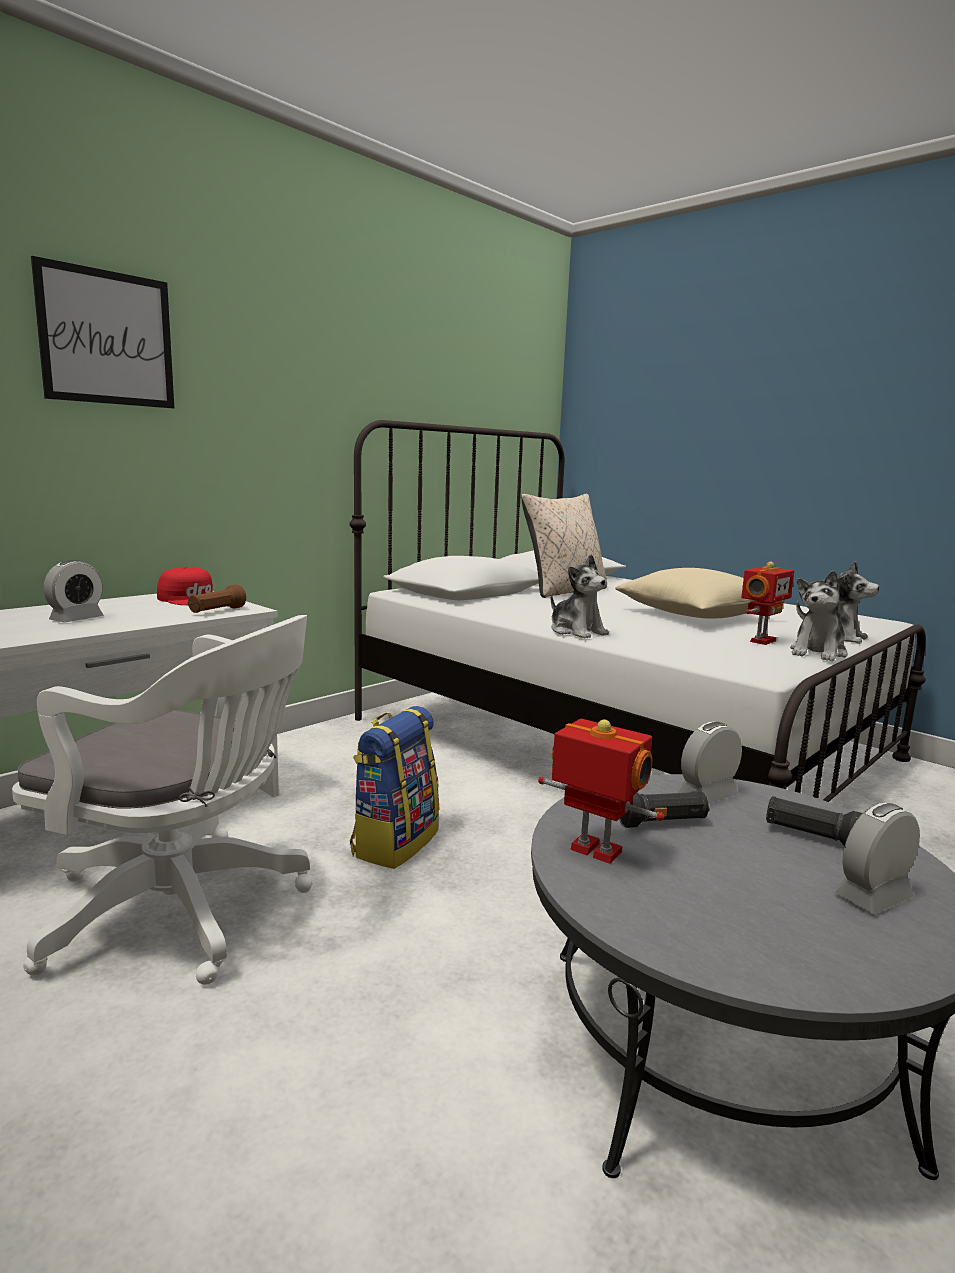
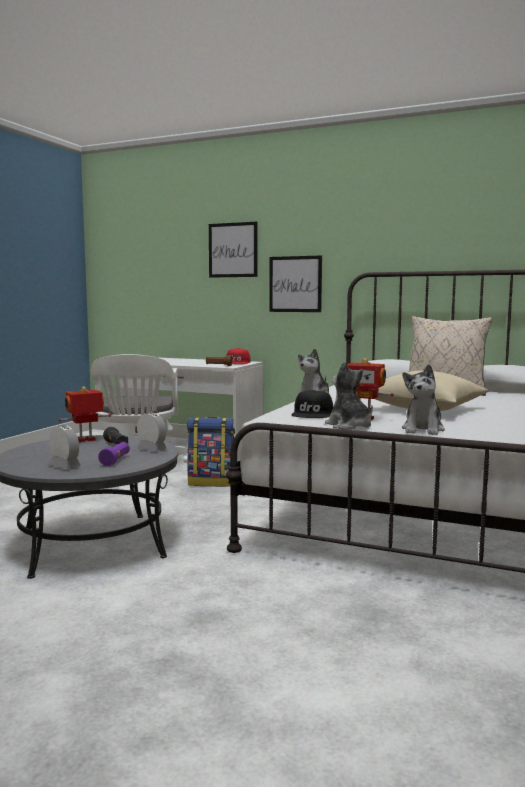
camera: 70 degrees right, 5 degrees down
alarm clock [44,560,104,622] -> none
toy robot [538,718,664,864] -> toy robot turned 135 degrees counterclockwise [58,386,111,442]
black flashlight [766,796,862,846] -> purple flashlight [98,442,130,466]
plush toy [790,571,848,661] -> plush toy turned 45 degrees clockwise [325,362,373,430]
none -> picture [269,255,322,312]
none -> black cap [291,390,333,418]

